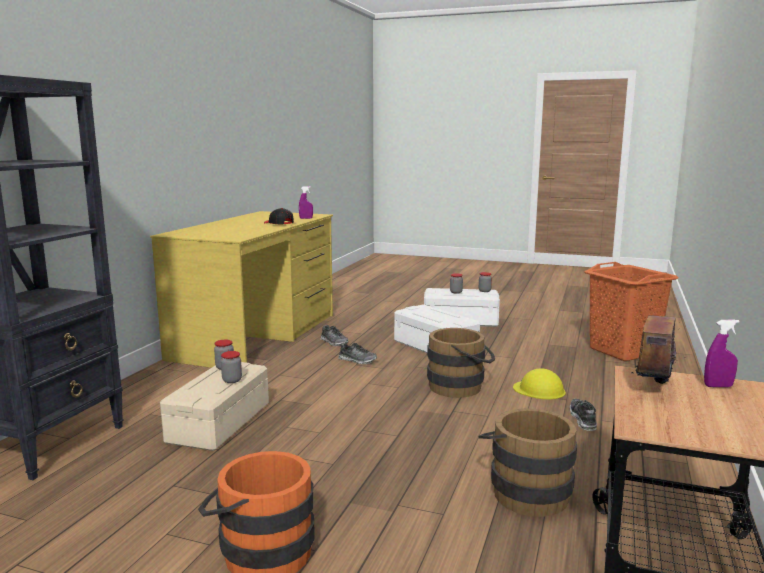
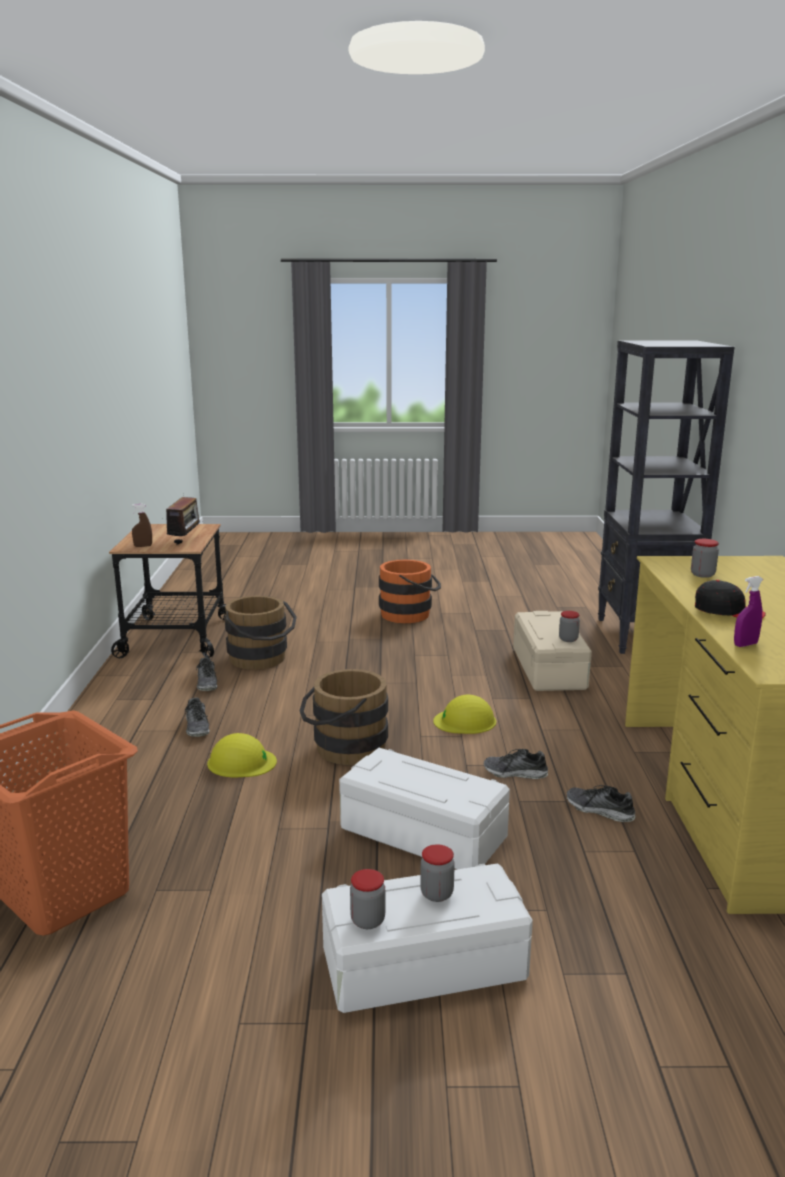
camera: 160 degrees right, 5 degrees up
jar [221,351,242,383] -> jar moved to [691,539,719,578]
purple spray bottle [704,319,740,387] -> brown spray bottle [132,504,152,547]
none -> shoe [196,657,218,691]
none -> yellow hard hat [433,695,496,734]

